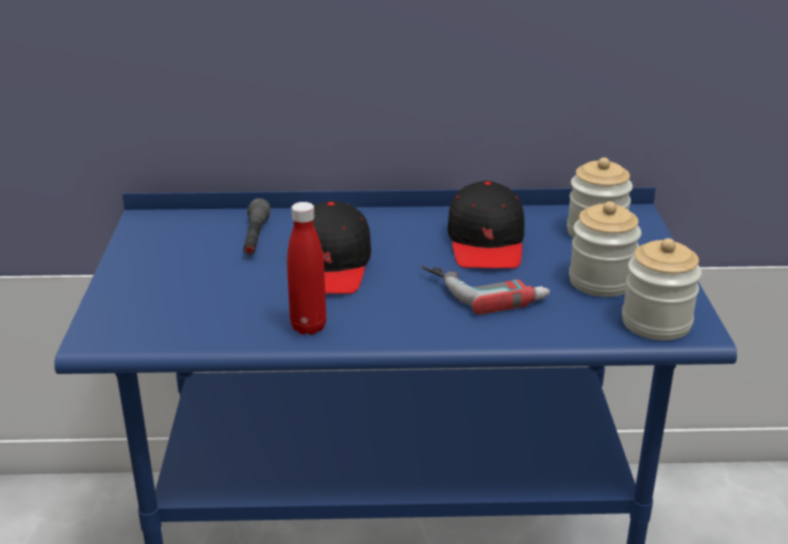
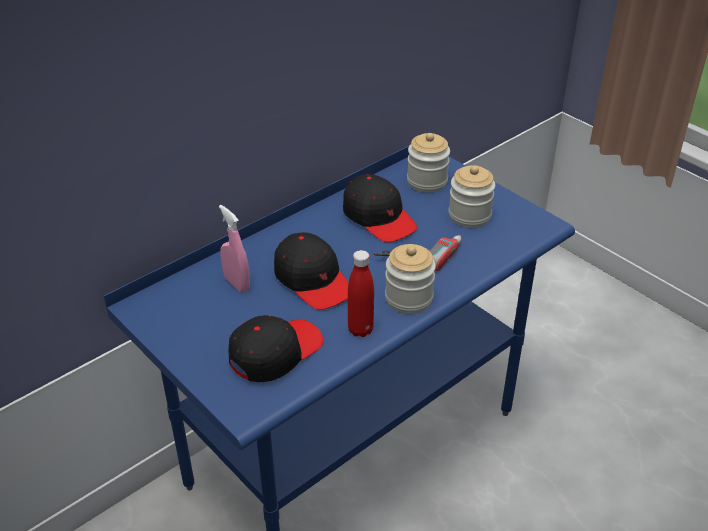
camera: 40 degrees left, 10 degrees up
grey flashlight [243,198,270,255] -> pink spray bottle [219,205,250,292]
jar [622,238,702,340] -> jar moved to [385,244,436,314]
none -> black cap [229,315,323,382]

